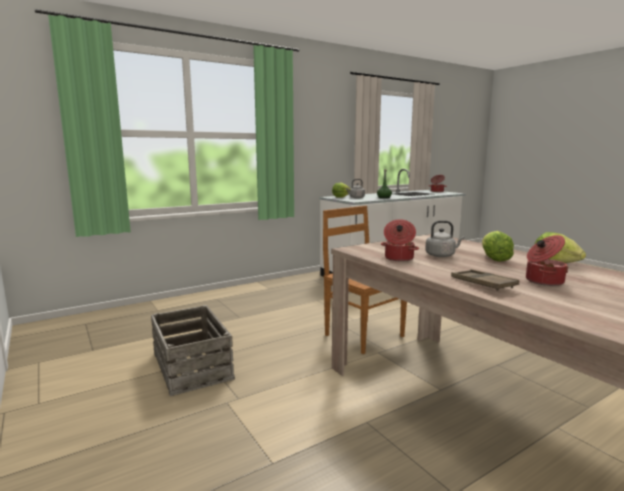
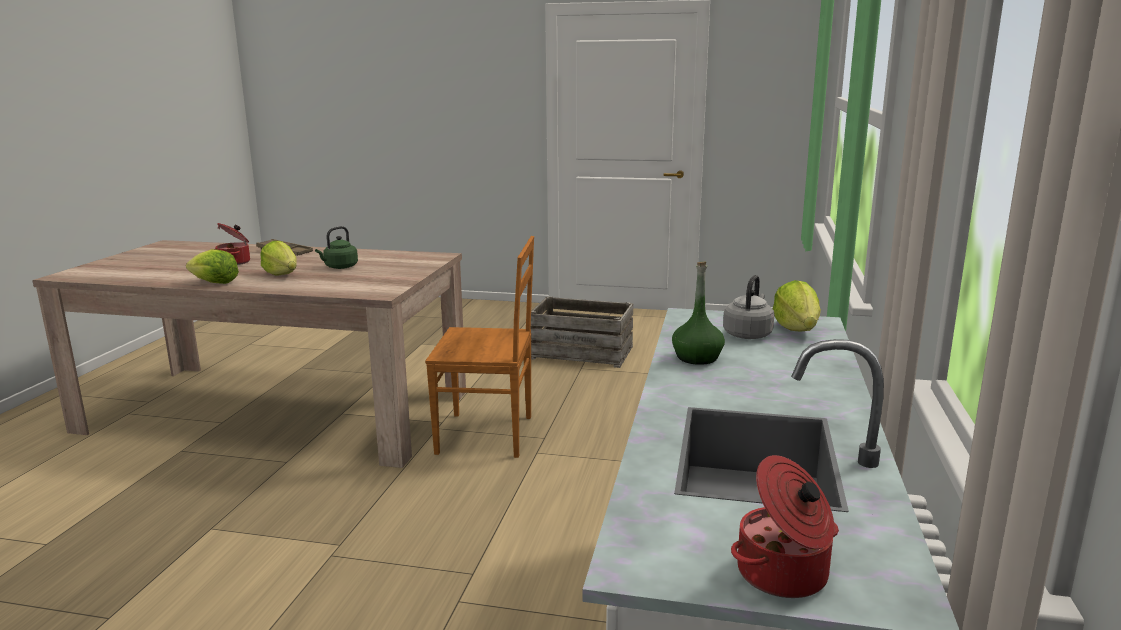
camera: 135 degrees right, 5 degrees up
cooking pot [381,219,419,262] -> none
grey kettle [425,221,465,257] -> green kettle [315,226,358,269]

